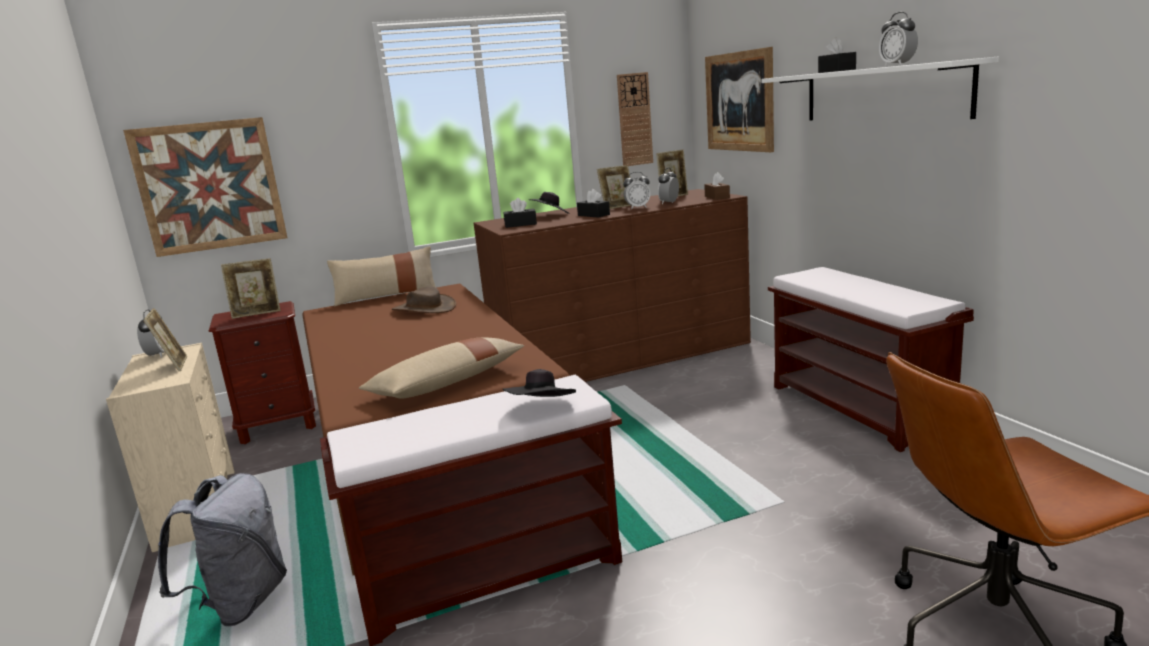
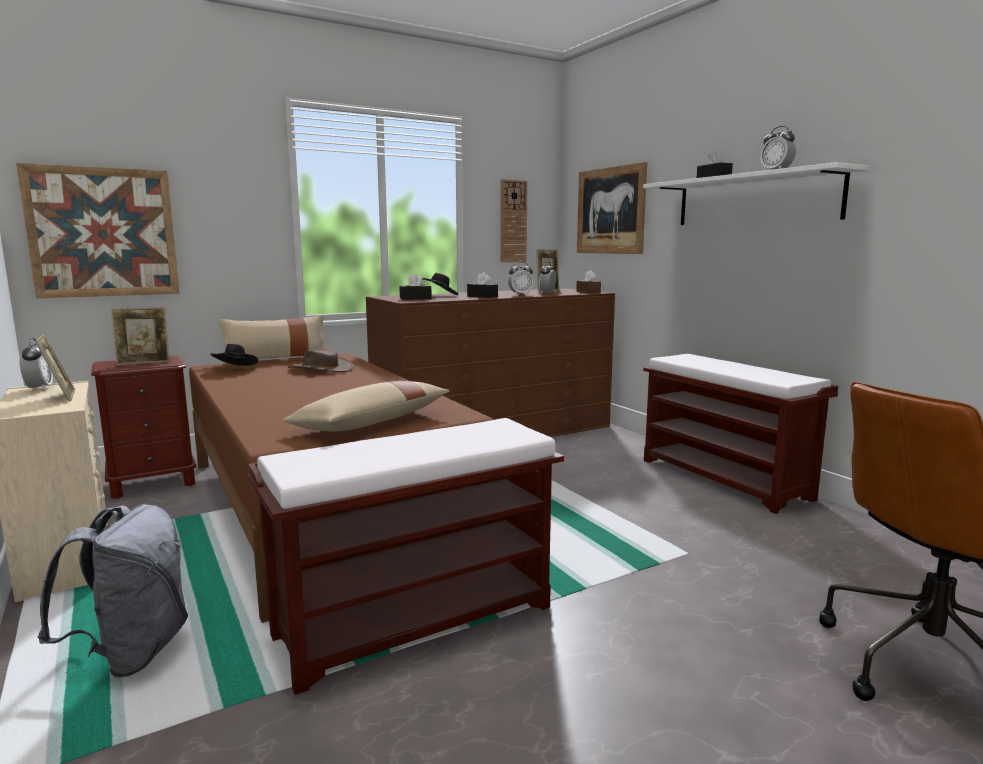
camera: 10 degrees left, 5 degrees down
black hat [503,369,576,397] -> black hat moved to [210,344,258,366]
picture frame [597,165,632,209] -> none

